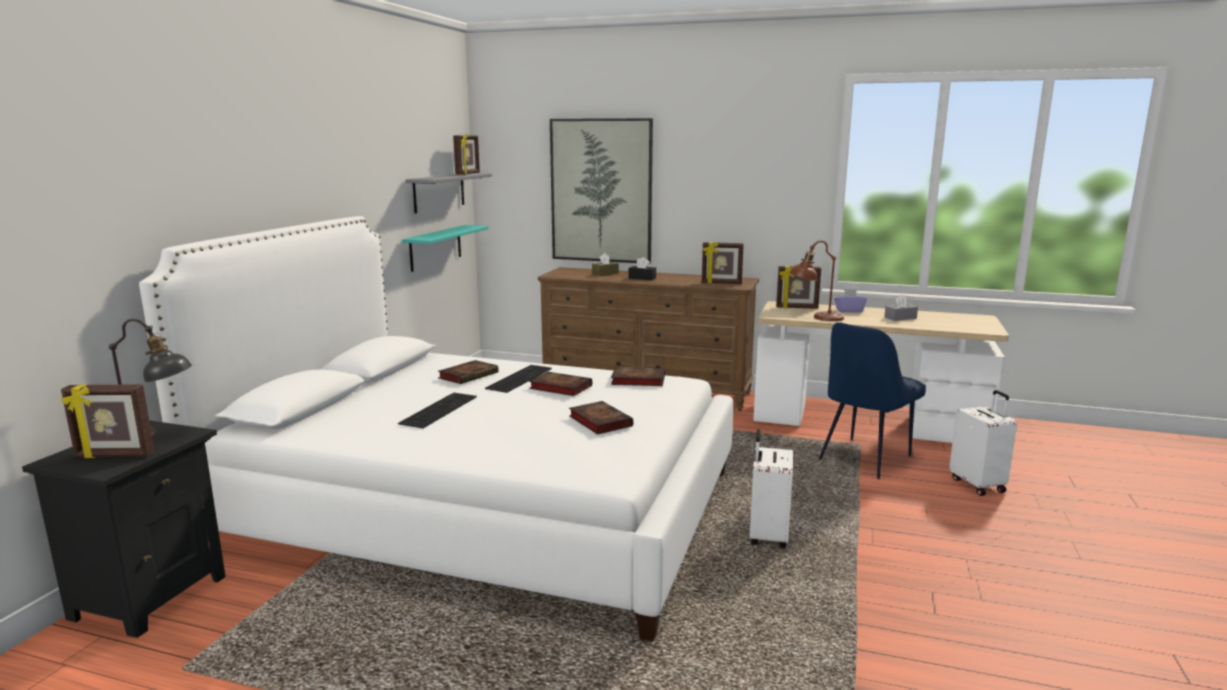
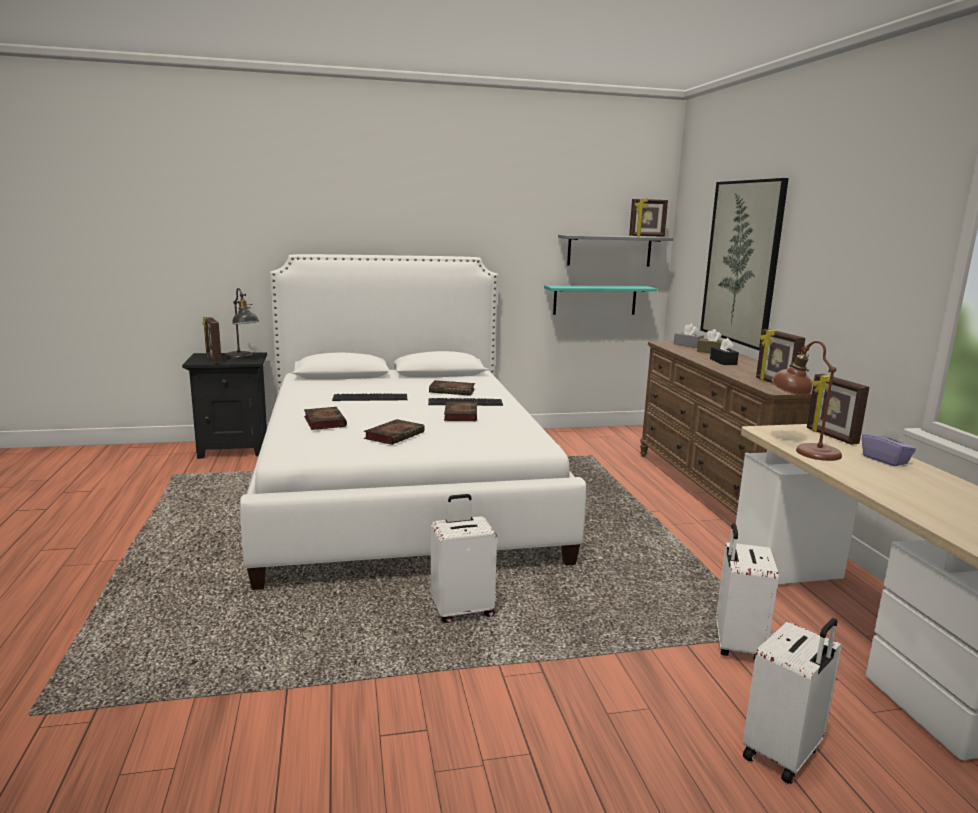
camera: 60 degrees right, 0 degrees up
book [611,367,665,386] -> book moved to [304,407,347,430]
blue chair [819,322,926,479] -> white suitcase [716,524,779,660]
grey tissue box [884,294,918,321] -> grey tissue box moved to [674,323,704,348]

